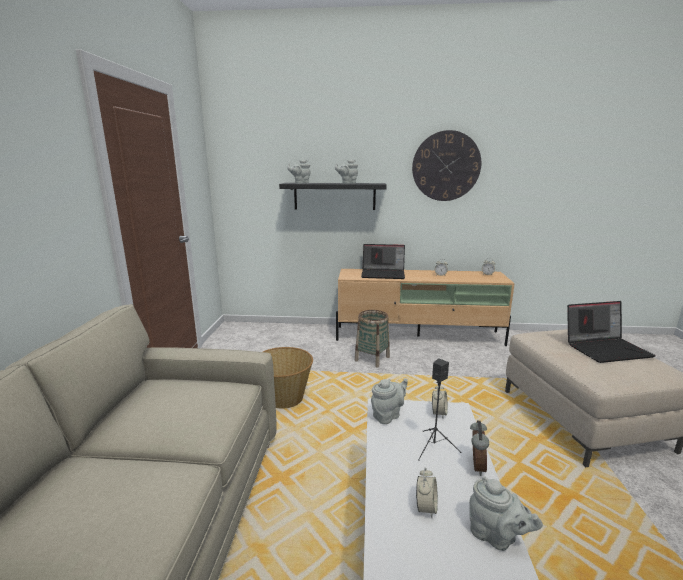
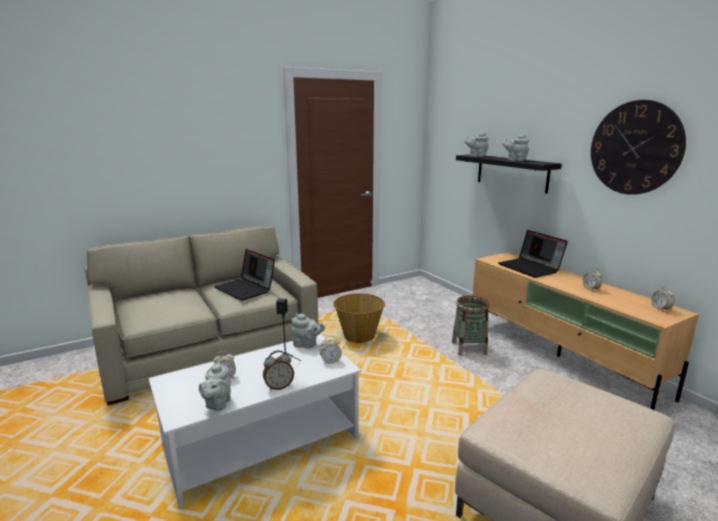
camera: 55 degrees right, 0 degrees up
laptop [567,301,656,363] -> laptop moved to [214,249,275,301]

